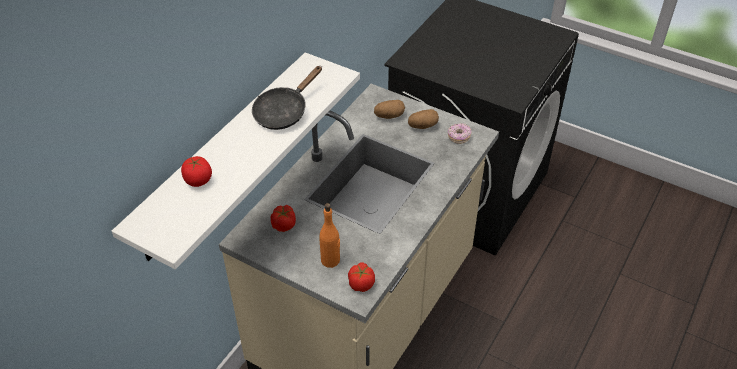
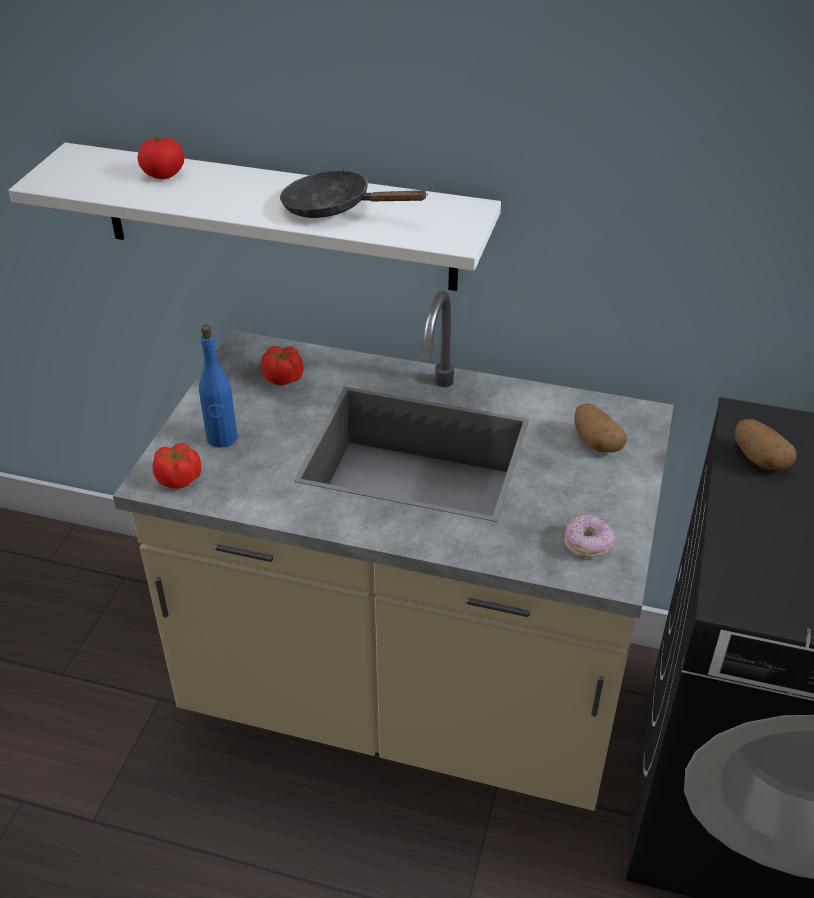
camera: 75 degrees right, 5 degrees down
orange bottle [319,203,340,268] -> blue bottle [199,325,238,448]
potato [408,109,439,129] -> potato moved to [735,419,797,470]

